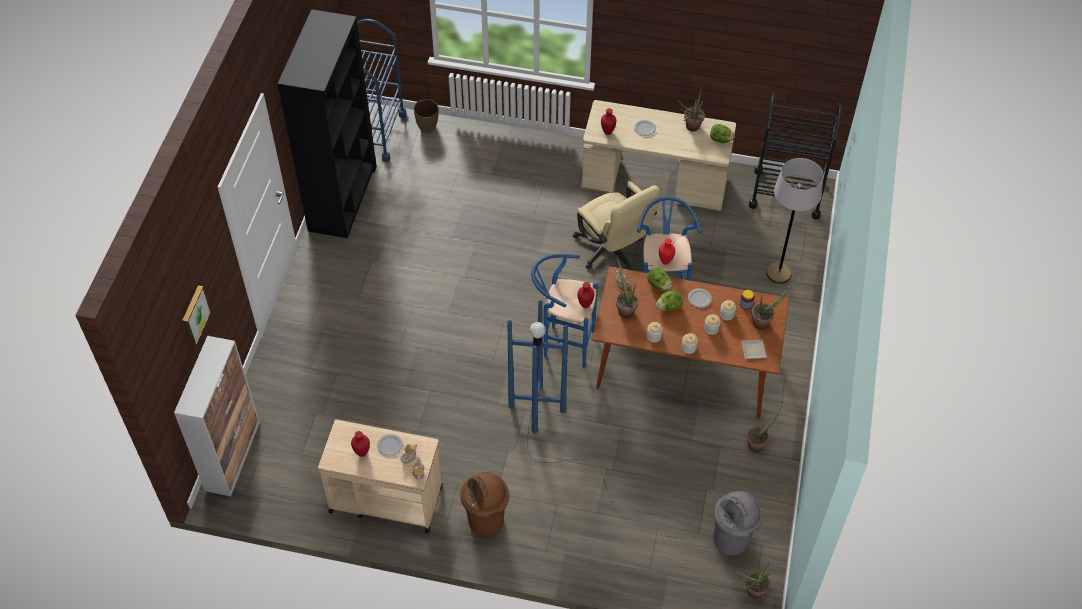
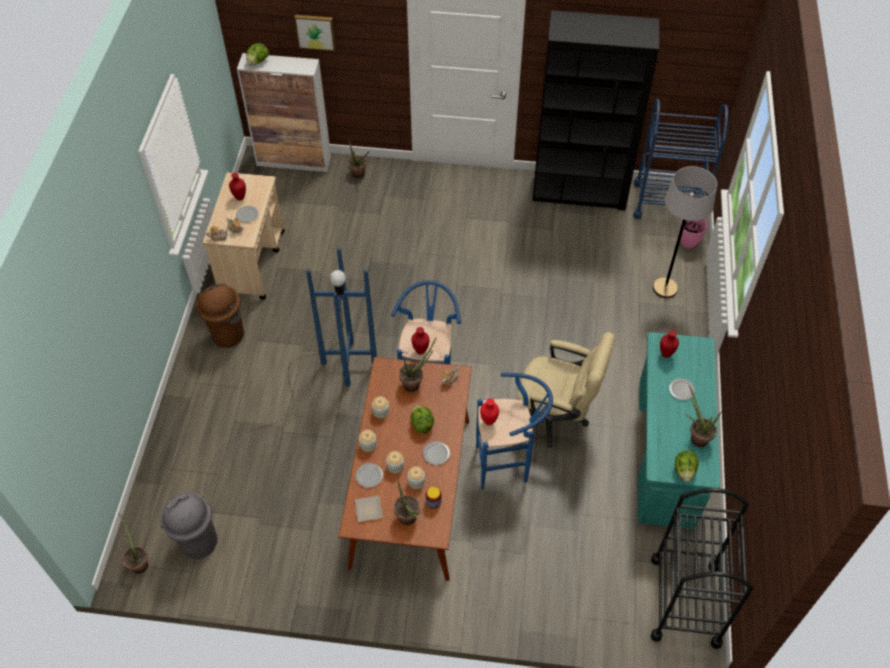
camera: 85 degrees right, 0 degrees up
brown vase [414,99,439,133] -> pink vase [680,219,707,249]
beige office chair [573,181,661,270] -> beige office chair turned 120 degrees counterclockwise [518,332,615,447]
beige desk [582,100,736,210] -> turquoise desk [638,332,720,529]
lettuce [647,267,672,291] -> lettuce moved to [246,43,269,65]
potted plant [746,401,784,452] -> potted plant moved to [348,137,370,178]
grey floor lamp [766,158,824,284] -> grey floor lamp moved to [653,166,717,298]
none -> plate [355,463,383,488]

